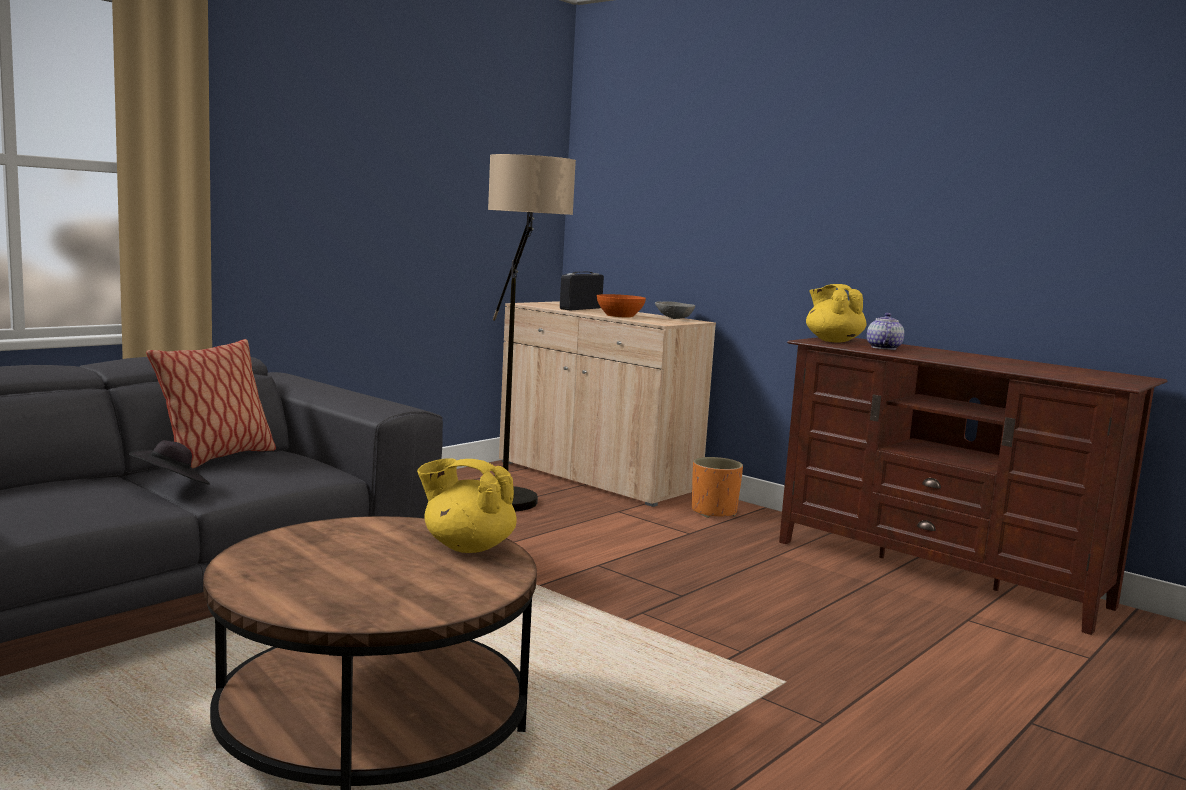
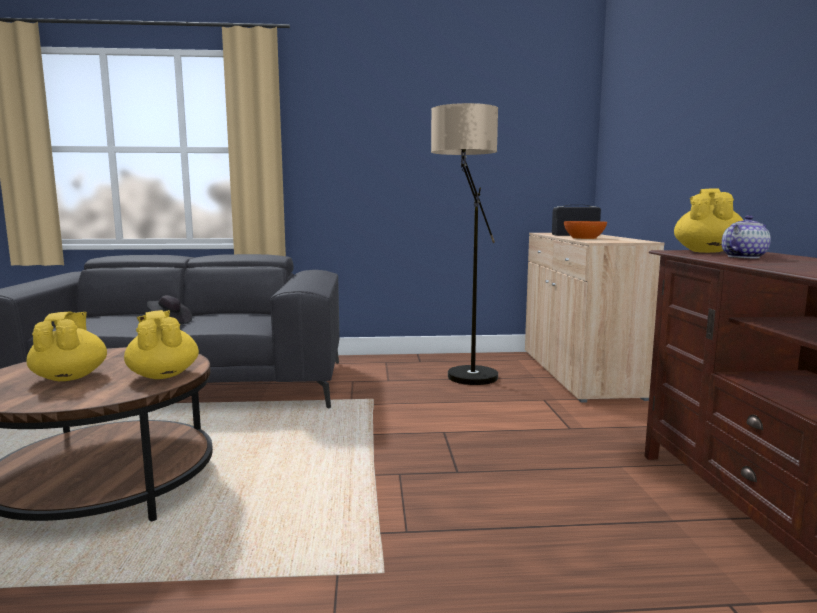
camera: 45 degrees right, 0 degrees up
pillow [146,339,276,469] -> none
grey bowl [655,301,695,319] -> none
orange planter [692,457,743,518] -> none
none -> yellow teapot [26,312,107,381]

